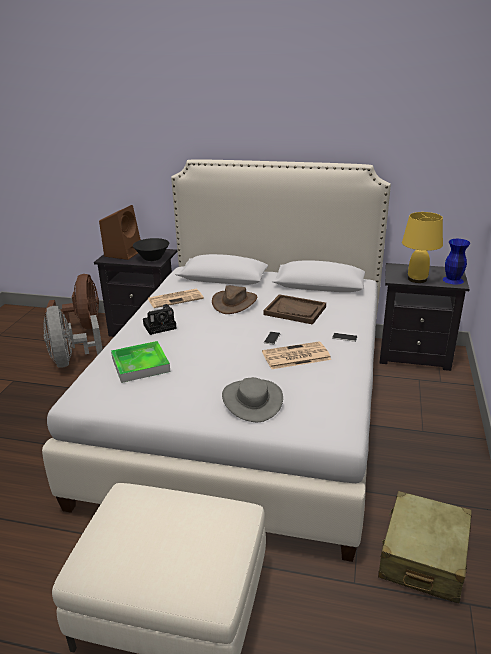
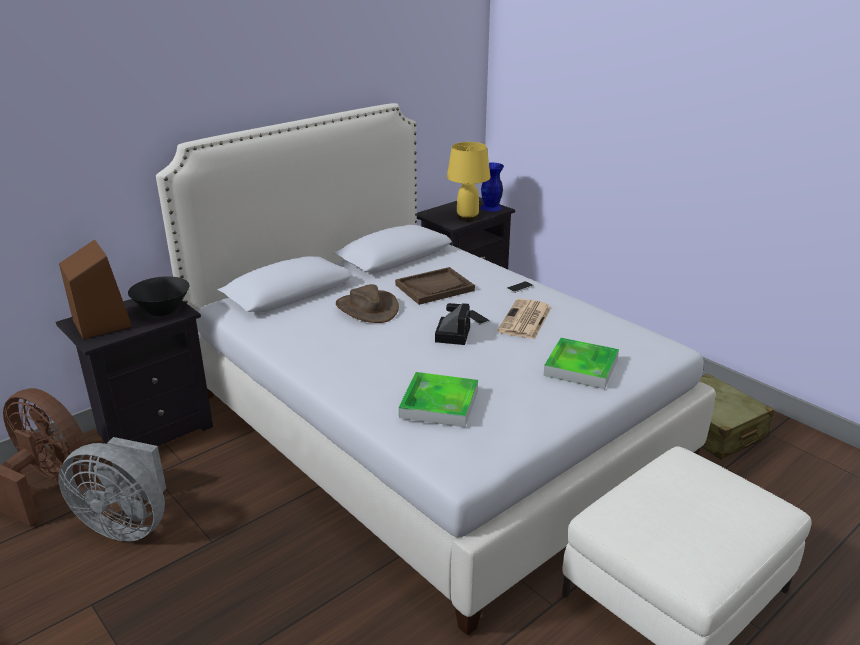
camera: 55 degrees left, 0 degrees up
camera [143,304,177,335] -> camera moved to [435,303,470,345]
newspaper [148,289,204,308] -> none
grey hat [222,377,283,422] -> tray [543,338,619,389]

